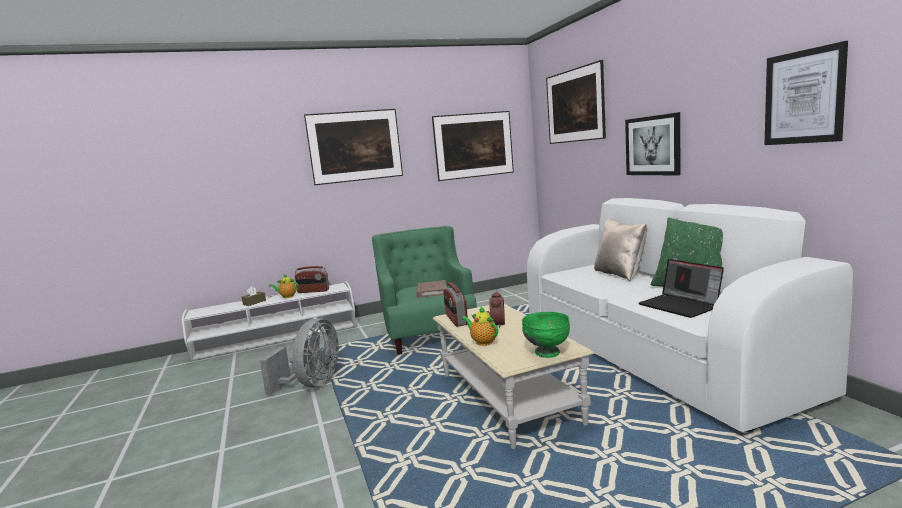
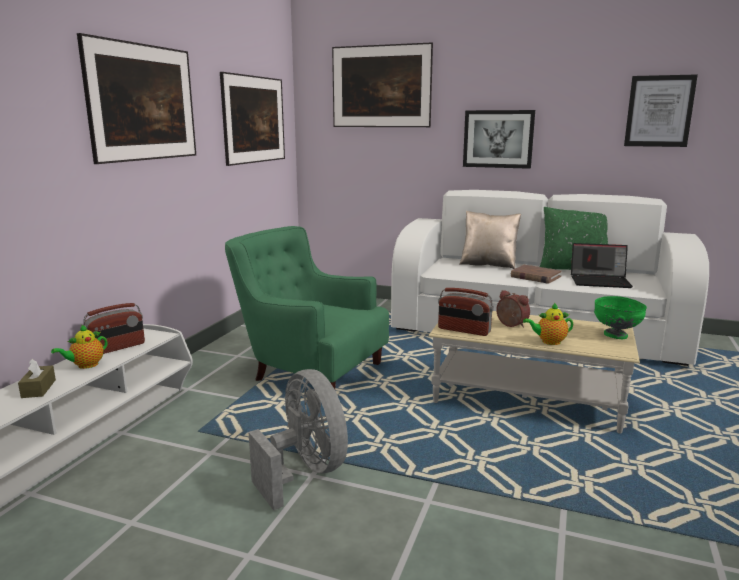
camera: 50 degrees left, 5 degrees up
brown book [417,280,447,298] -> brown book moved to [511,265,562,284]

